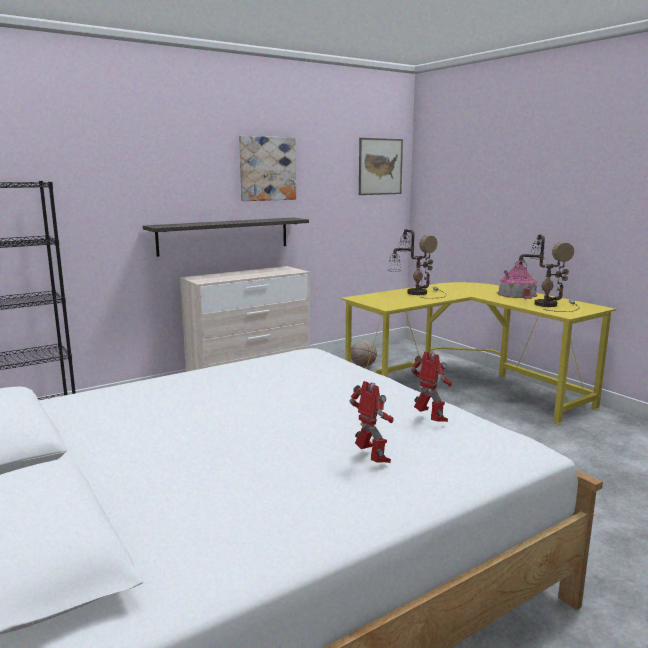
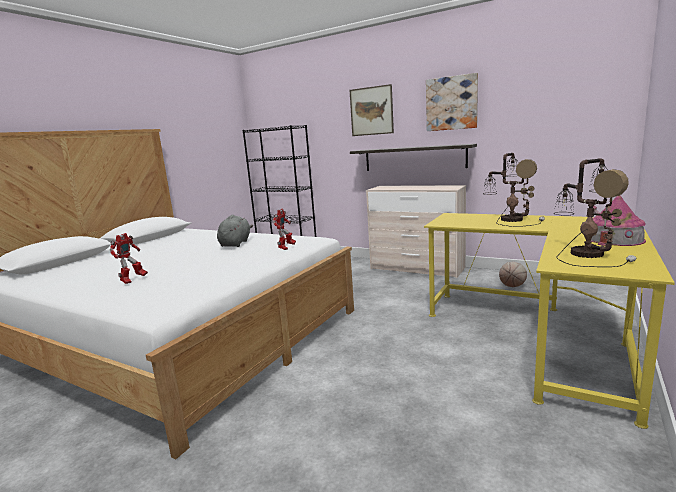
camera: 65 degrees right, 0 degrees up
picture [359,138,403,195] -> picture moved to [350,84,394,136]
toy robot [411,351,452,422] -> toy robot moved to [273,209,296,250]
none -> grey plush toy [217,215,253,247]

